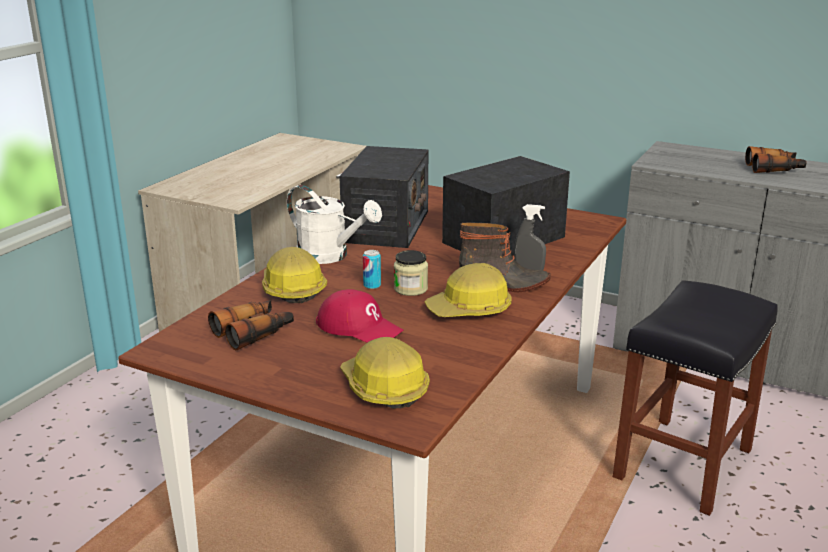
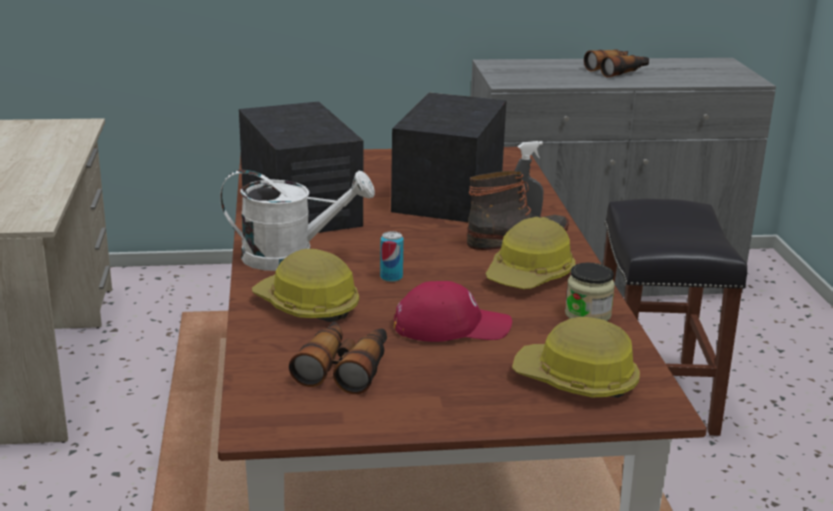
camera: 35 degrees left, 0 degrees up
jar [394,250,428,296] -> jar moved to [565,263,615,321]

